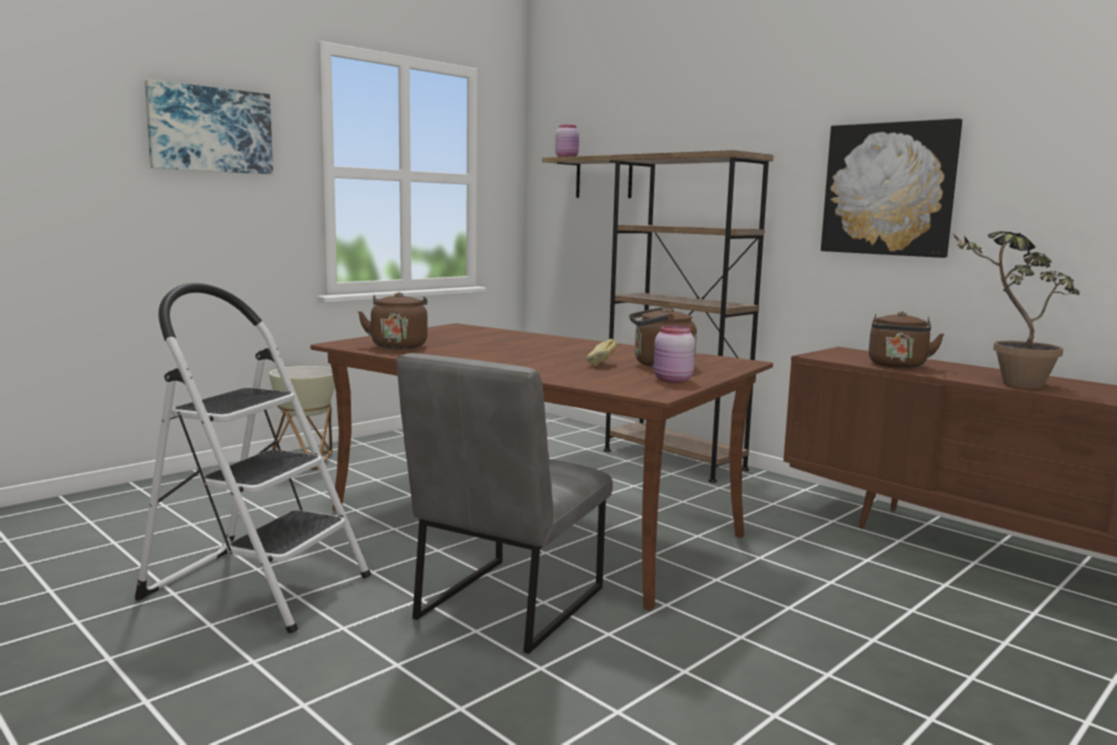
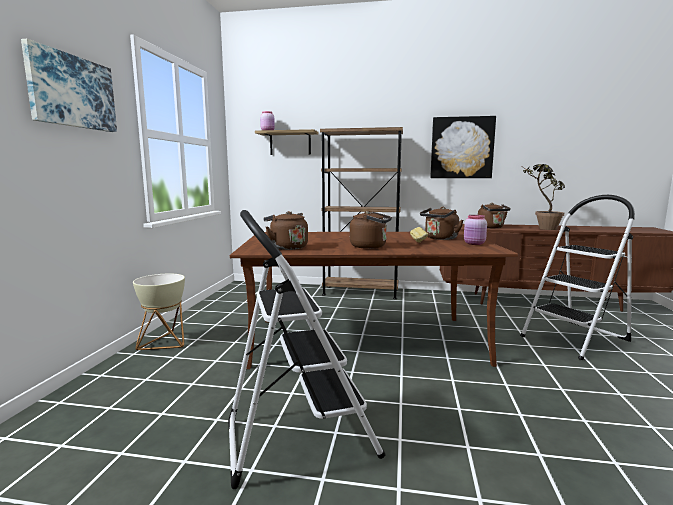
camera: 35 degrees left, 0 degrees up
grey chair [397,353,613,654] -> none
none -> brown kettle [350,211,392,249]
none -> step ladder [520,195,635,360]

